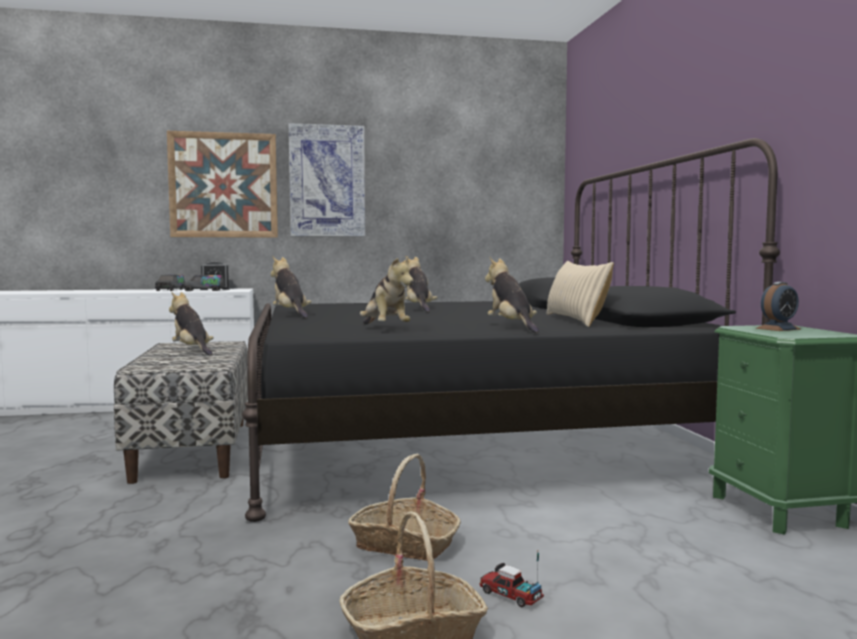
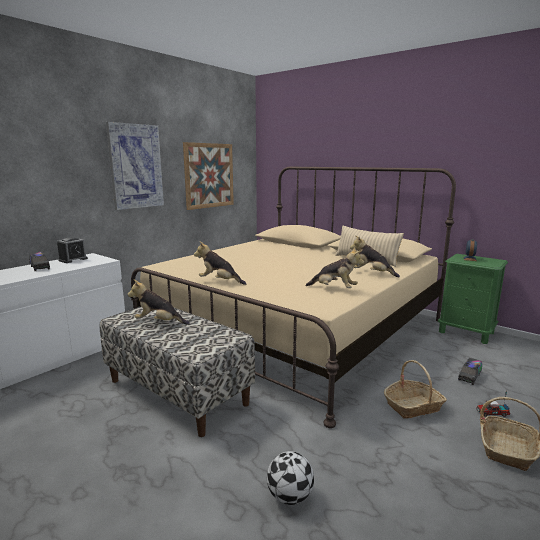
camera: 40 degrees left, 10 degrees up
picture [167,131,278,238] -> picture moved to [183,142,234,210]
toy truck [183,275,225,291] -> toy truck moved to [458,358,482,385]
black bed [242,138,780,522] -> beige bed [131,167,456,428]
plush toy [405,255,437,312] -> none
none -> football [267,451,314,505]

